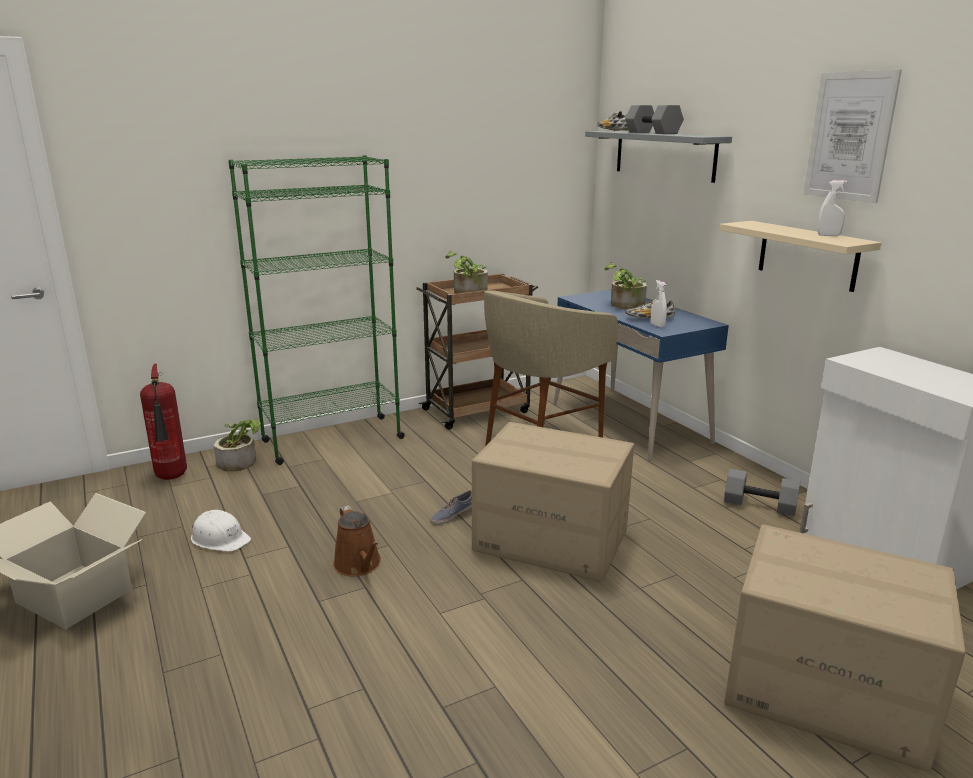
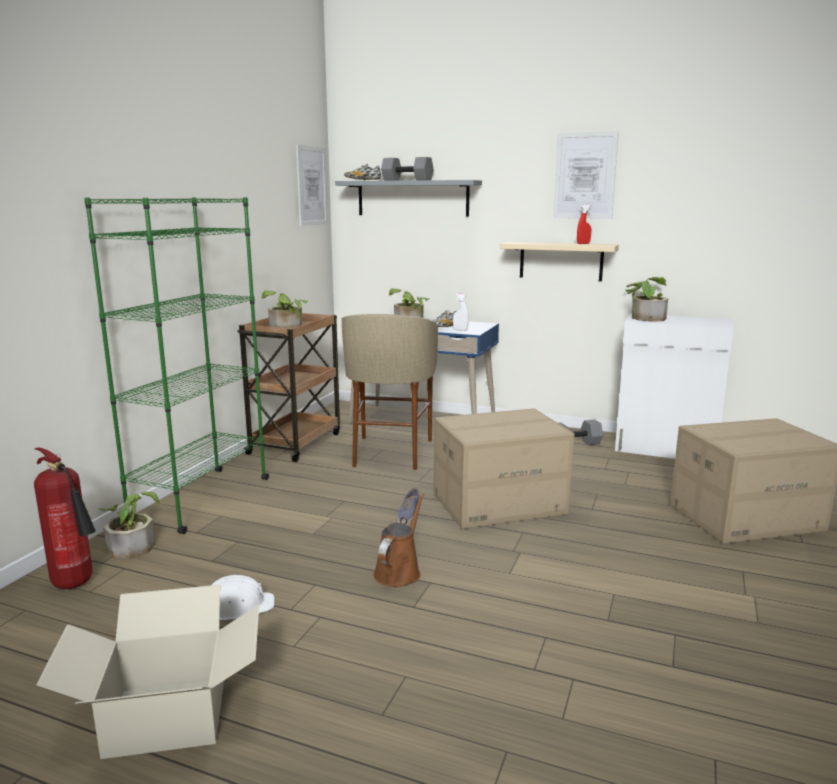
camera: 40 degrees left, 5 degrees down
brown watering can [333,505,381,576] -> brown watering can turned 90 degrees counterclockwise [373,493,424,587]
white spray bottle [817,180,848,236] -> red spray bottle [577,205,591,244]
none -> picture [296,145,328,226]
none -> potted plant [625,277,668,322]

